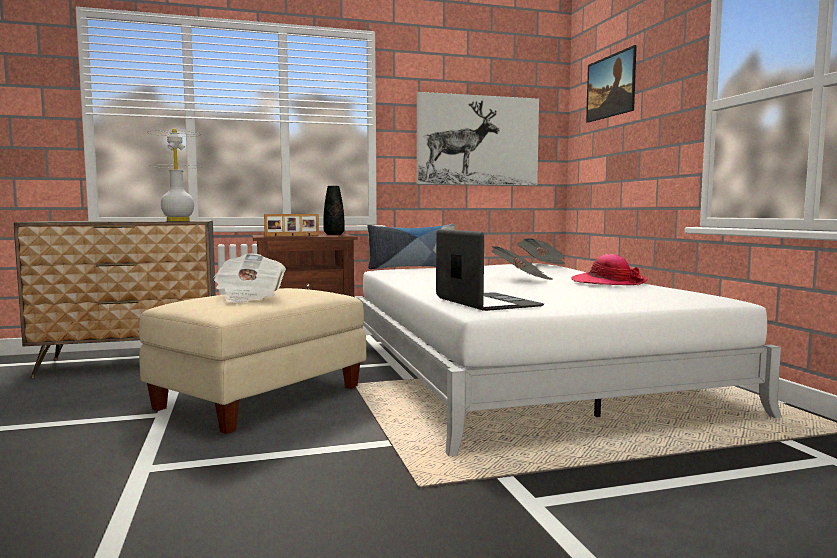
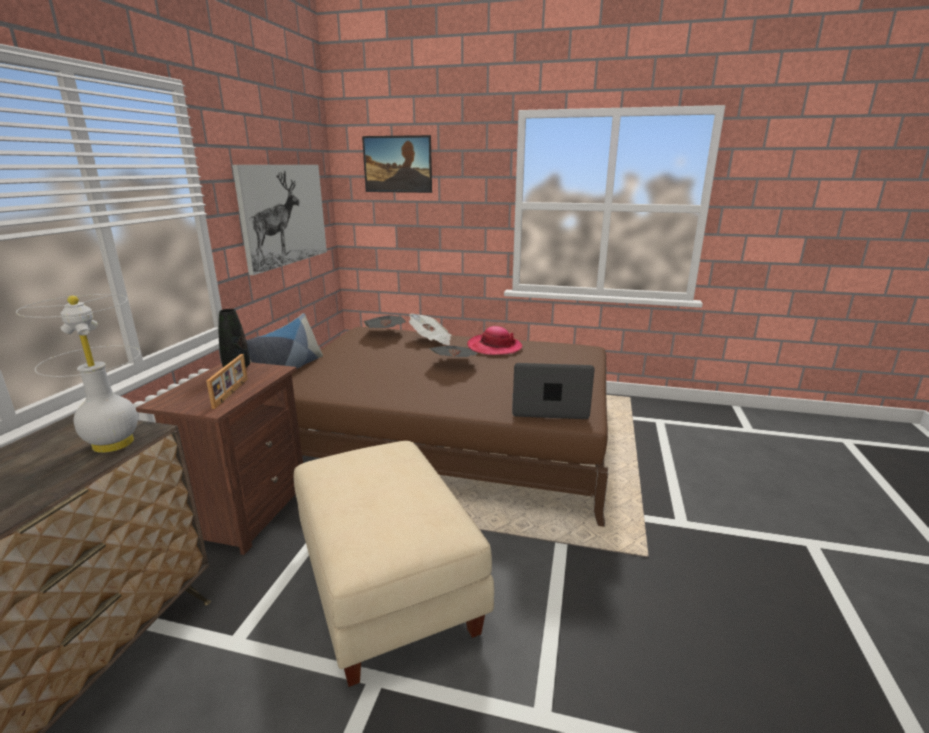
camera: 60 degrees left, 15 degrees up
newspaper [213,254,286,303] -> newspaper moved to [409,313,452,345]
white bed [354,264,782,456] -> brown bed [292,327,608,527]

